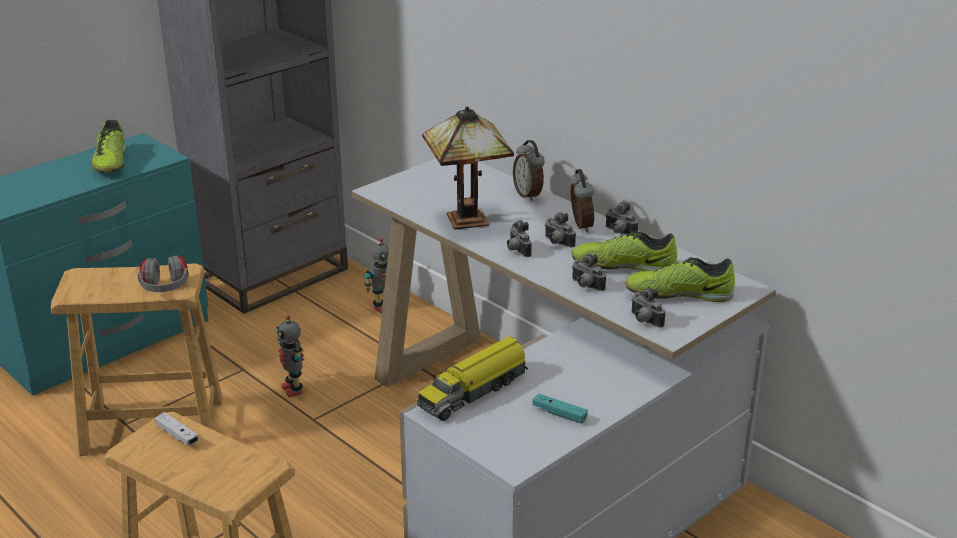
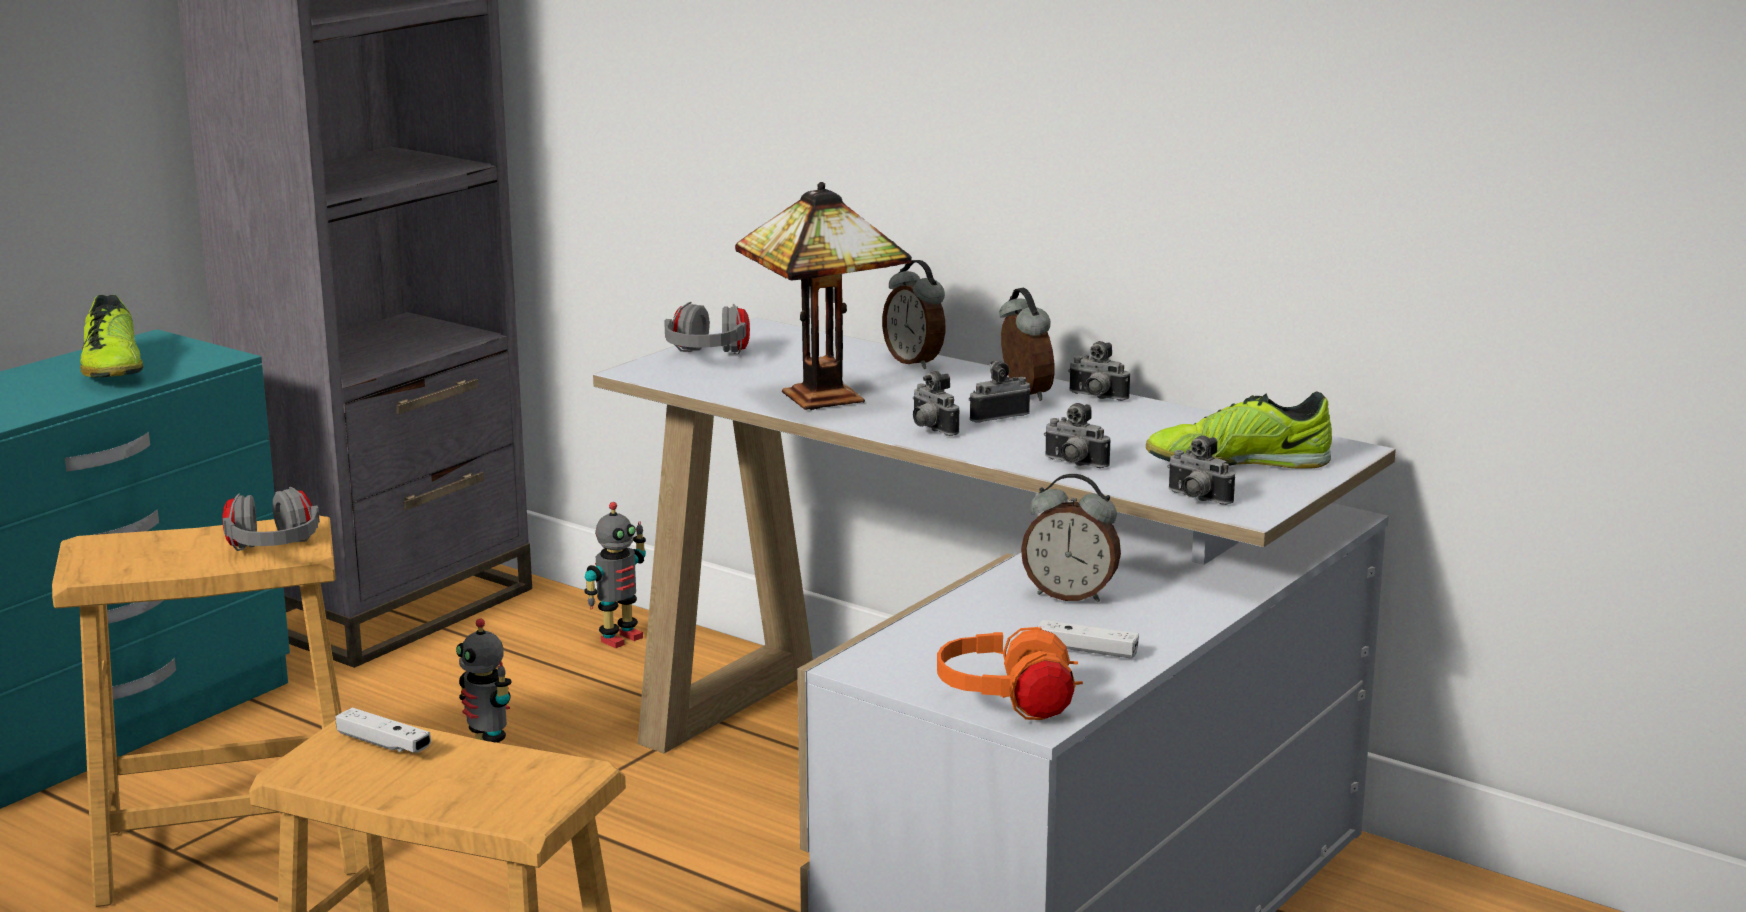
camera: 10 degrees left, 10 degrees down
toy truck [417,336,528,421] -> none
turquoise game controller [532,393,588,424] -> white game controller [1037,620,1139,659]
camera [545,212,576,248] -> camera turned 120 degrees clockwise [968,361,1030,423]
shoe [571,231,677,271] -> none
none -> grey headphones [664,302,750,354]
none -> orange headphones [937,627,1083,720]
none -> alarm clock [1021,474,1121,602]

